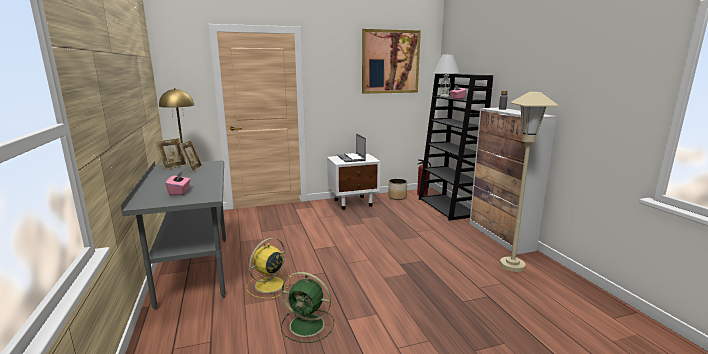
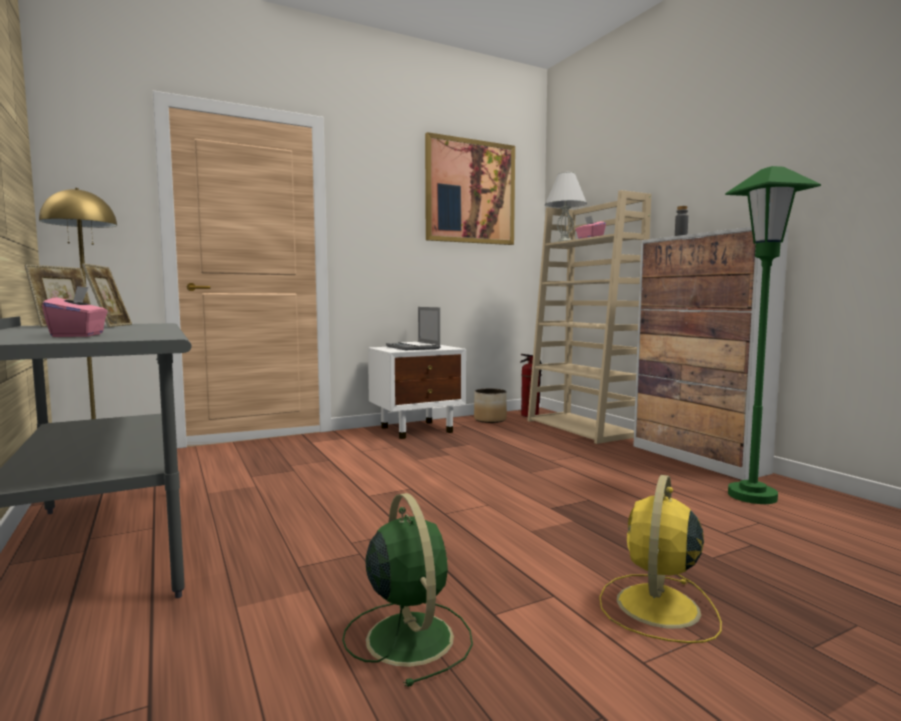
camera: 10 degrees left, 10 degrees down
yellow fan [246,238,292,299] -> yellow fan moved to [599,475,722,643]
green fan [281,272,334,343] -> green fan turned 120 degrees counterclockwise [342,493,473,687]
black bookcase [419,74,493,221] -> beige bookcase [527,190,651,444]
beige floor lamp [500,92,559,272] -> green floor lamp [725,166,821,504]

